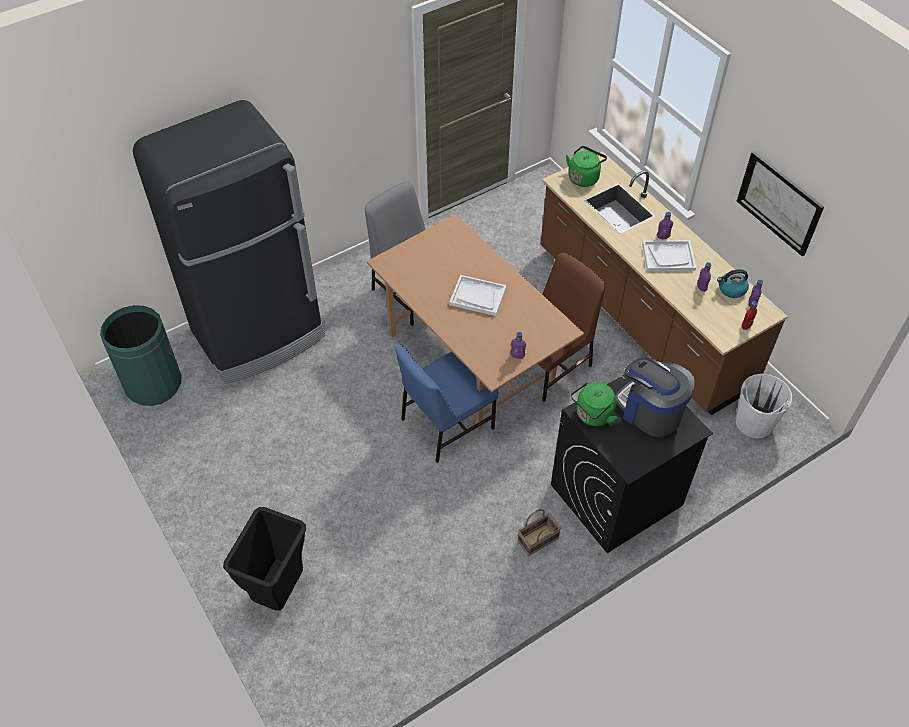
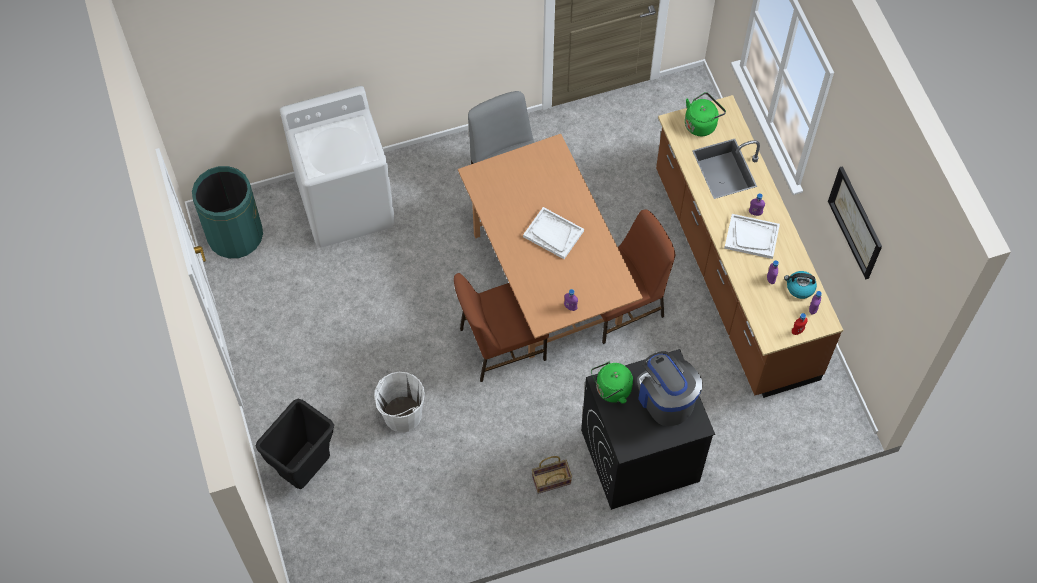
camera: 15 degrees right, 10 degrees up
black fridge [133,100,325,384] -> white washing machine [279,86,395,248]
blue chair [395,344,498,463] -> brown chair [454,273,549,382]
white bucket [736,374,792,438] -> white bucket moved to [374,372,425,433]

